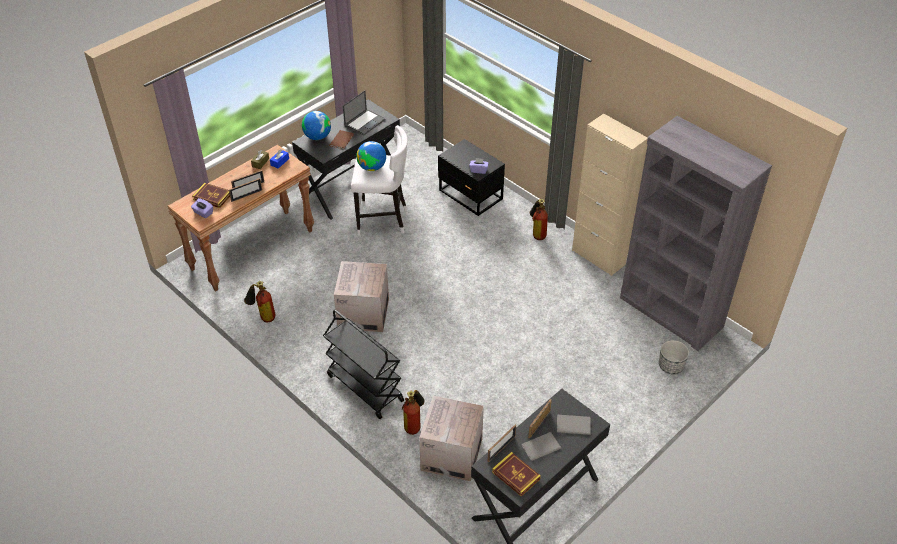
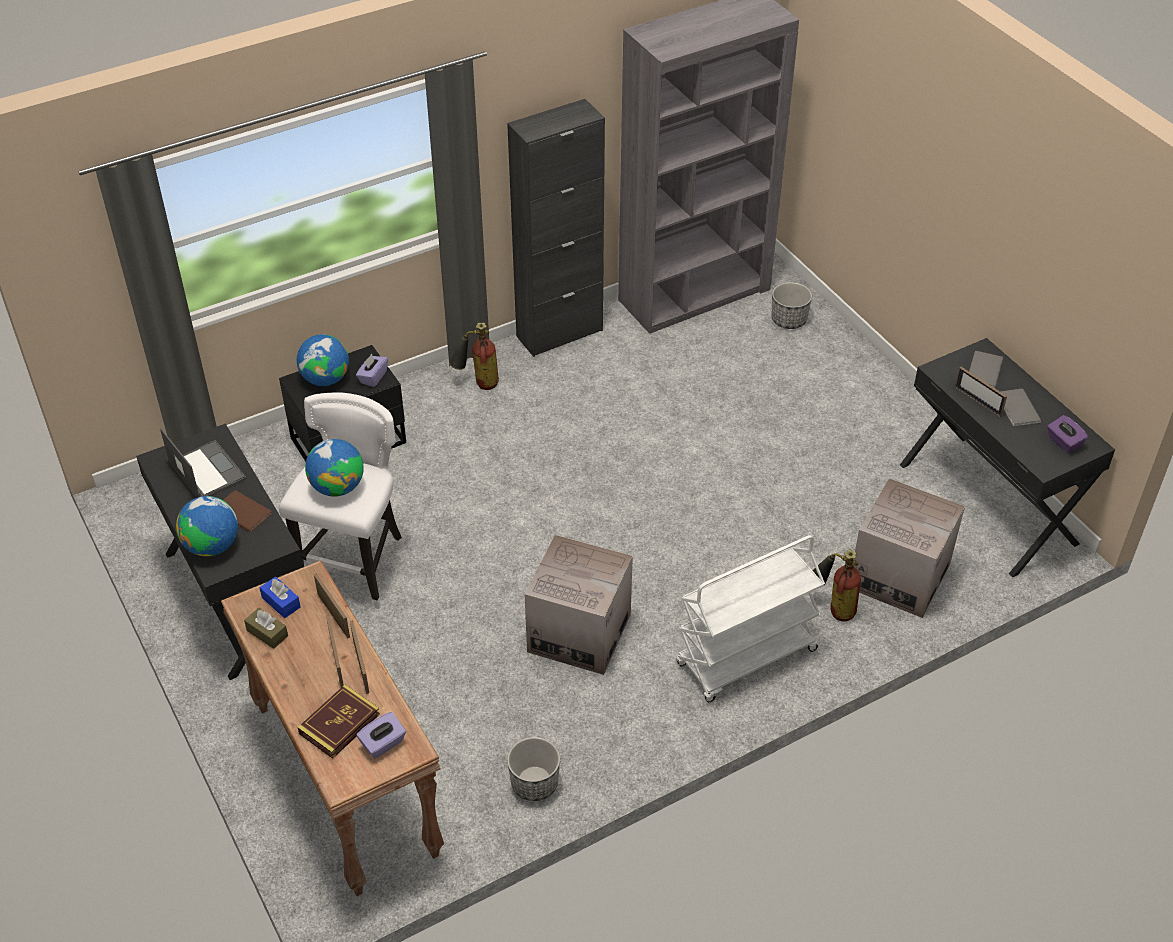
camera: 75 degrees left, 0 degrees up
fire extinguisher [244,281,276,322] -> planter [507,737,560,801]
black cart [323,310,404,419] -> white cart [676,535,825,702]
picture frame [488,425,516,462] -> picture frame moved to [314,574,350,639]
book [492,452,541,497] -> purple tissue box [1047,415,1088,453]
beige cabinet [572,114,648,276] -> black cabinet [507,99,605,357]
none -> globe [297,334,349,386]

